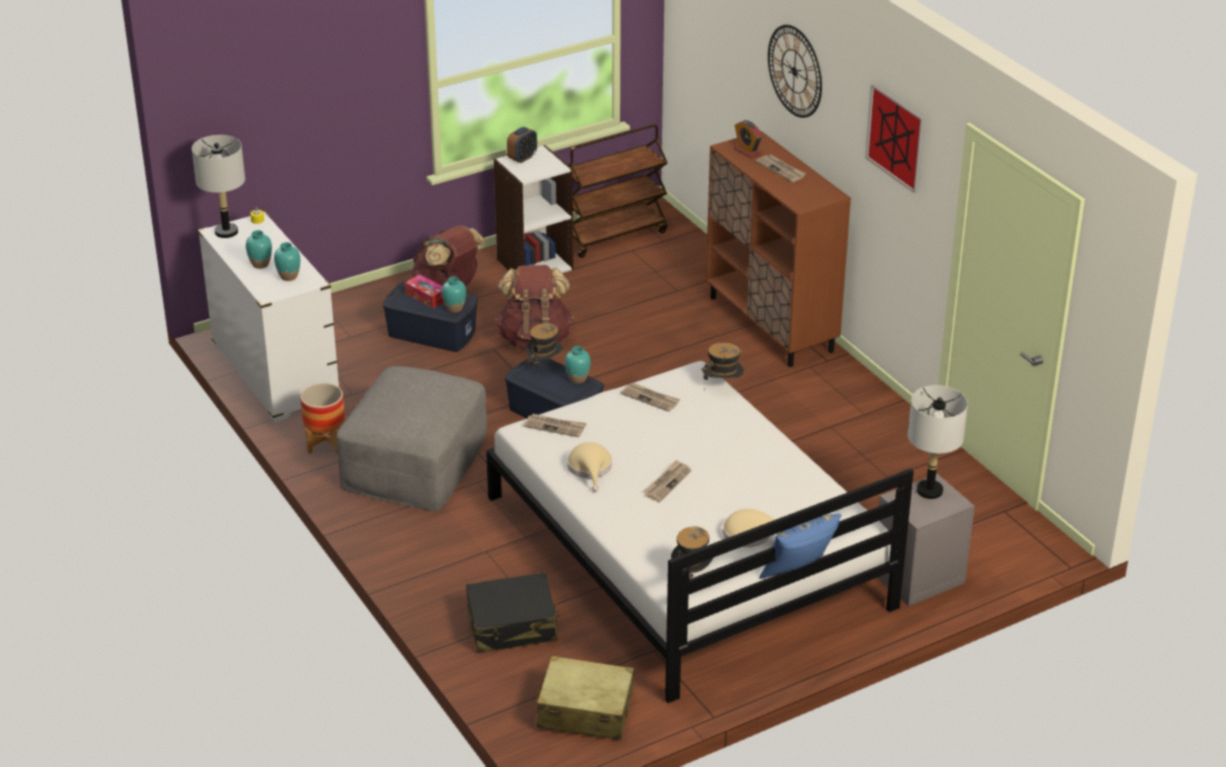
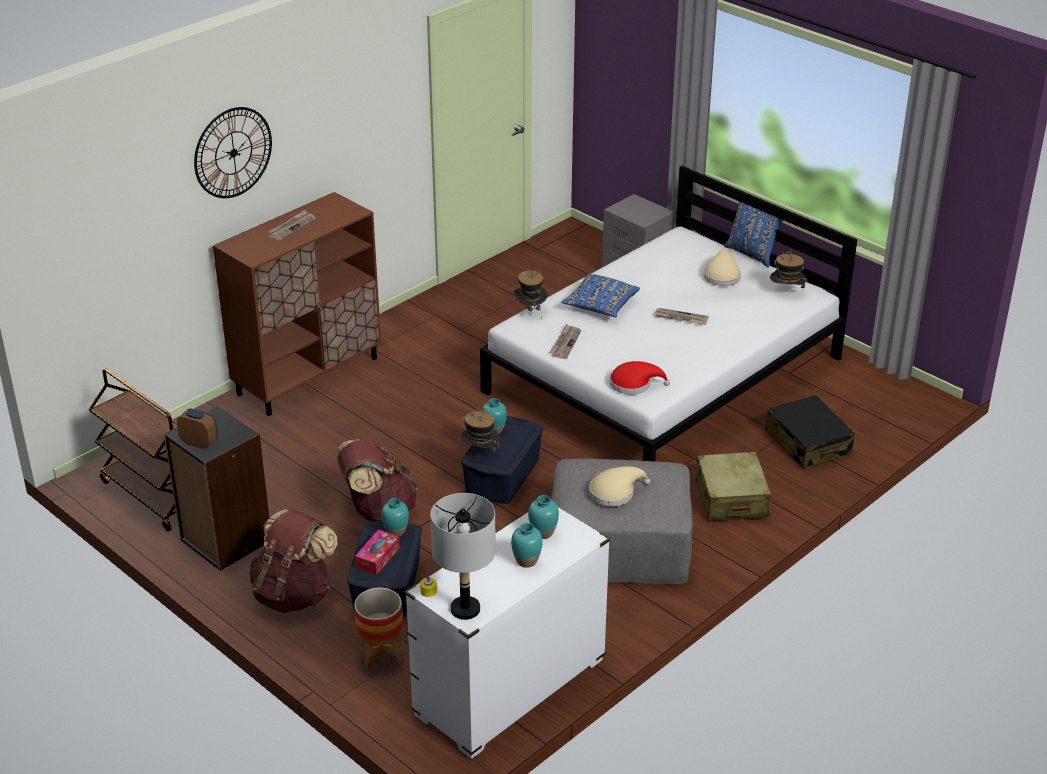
camera: 105 degrees left, 0 degrees up
planter [300,383,345,454] -> planter moved to [354,588,403,668]
white bookcase [494,145,574,273] -> black bookcase [164,406,269,571]
newspaper [524,414,587,437] -> red hat [610,361,670,394]
beige suitcase [536,656,634,740] -> beige suitcase moved to [696,451,771,521]
beige hat [567,442,612,492] -> beige hat moved to [589,466,651,507]
alarm clock [734,120,762,158] -> none
picture [865,84,925,193] -> none
grey table lamp [908,385,968,499] -> none
none -> blue pillow [561,274,640,317]

